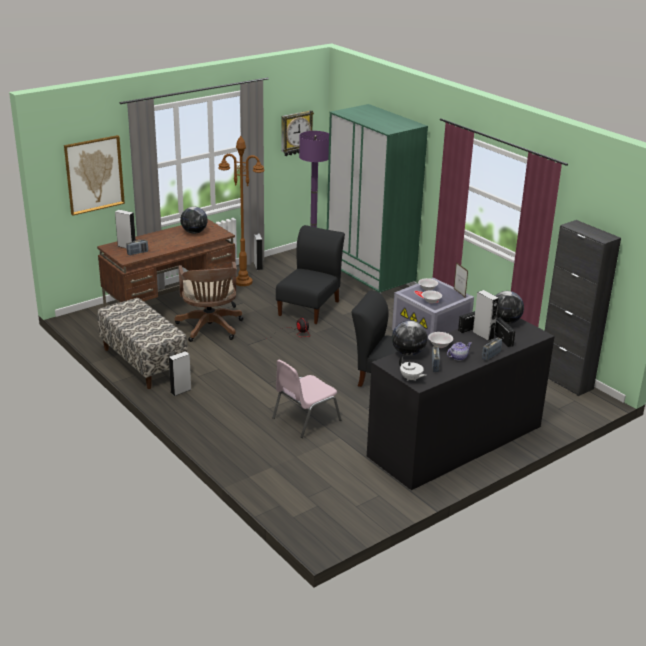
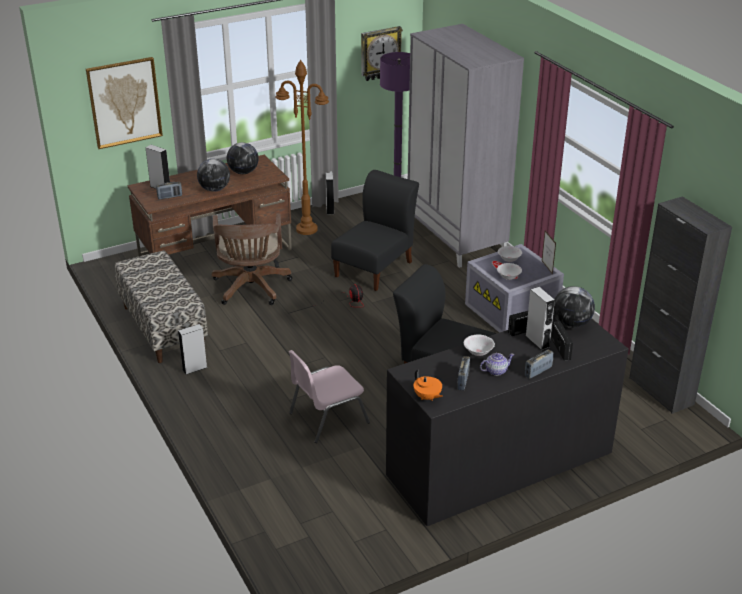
camera: 10 degrees right, 5 degrees up
green wardrobe [327,104,428,294] -> grey wardrobe [408,24,524,268]
globe [392,320,427,356] -> globe moved to [197,159,230,192]
white teapot [399,357,426,381] -> orange teapot [414,370,443,401]

